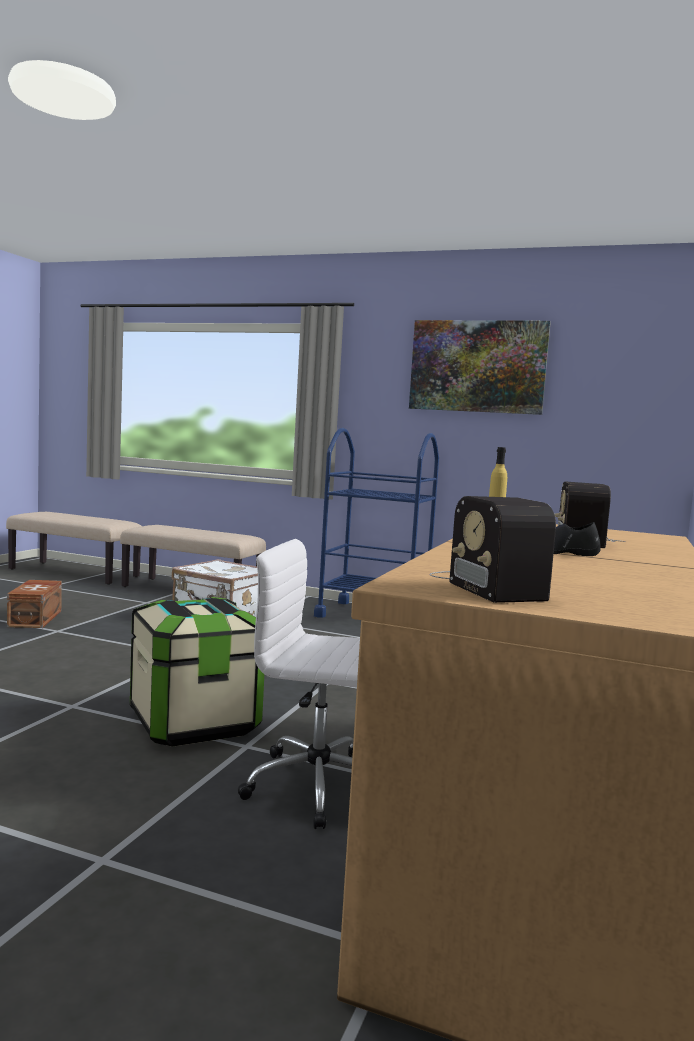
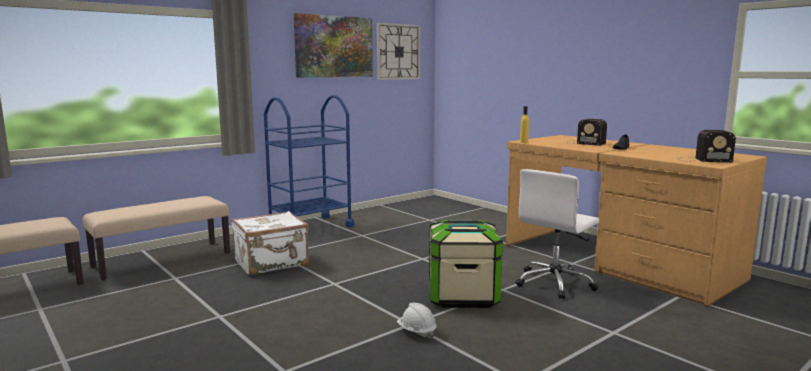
camera: 60 degrees left, 5 degrees up
brown storage box [7,580,62,628] -> none
none -> wall clock [377,23,420,80]
none -> white hard hat [397,303,437,339]

